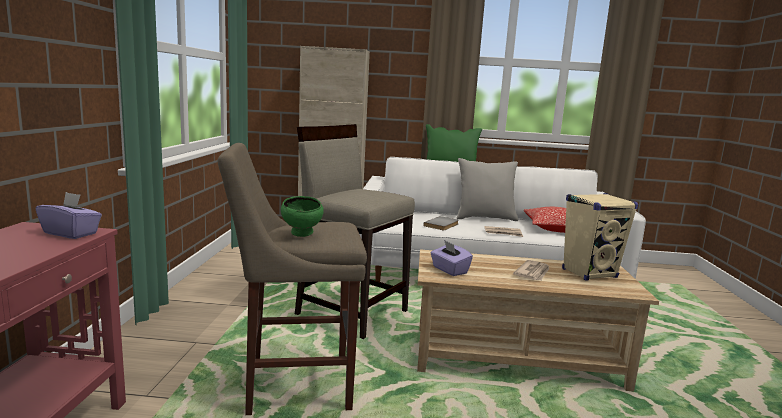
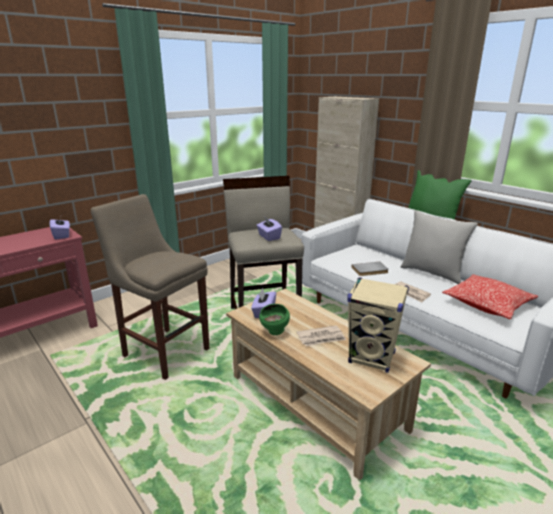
camera: 45 degrees right, 10 degrees up
green bowl [281,196,324,237] -> green bowl moved to [259,304,290,335]
none -> purple tissue box [257,216,282,241]

